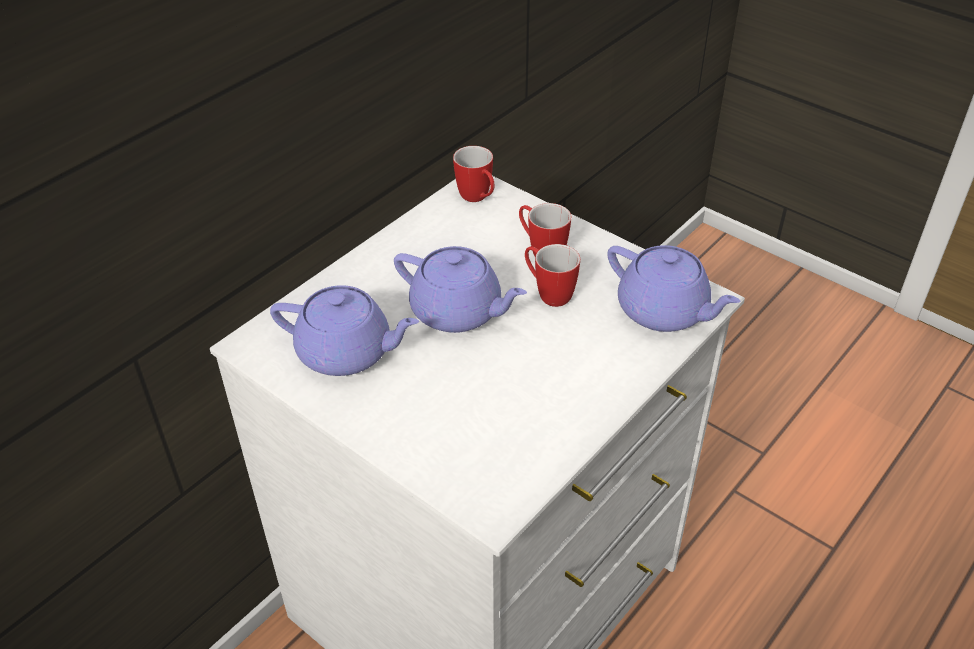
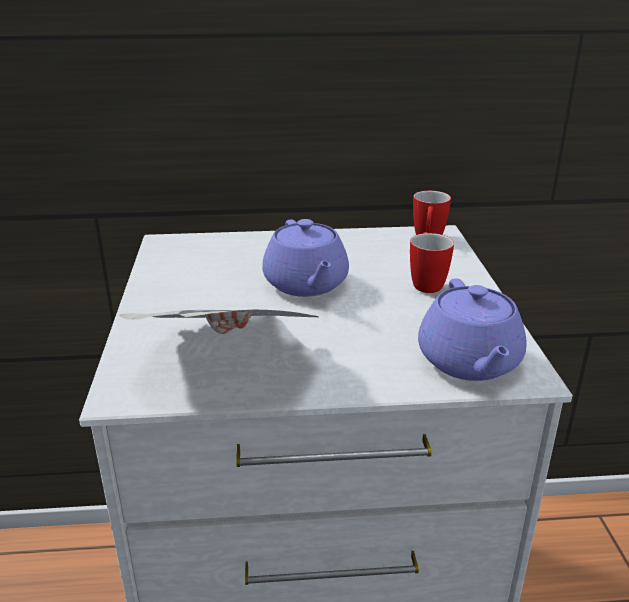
camera: 45 degrees right, 15 degrees down
purple teapot [270,285,419,376] -> none
mug [525,244,580,307] -> none
none -> newspaper [119,310,318,334]

